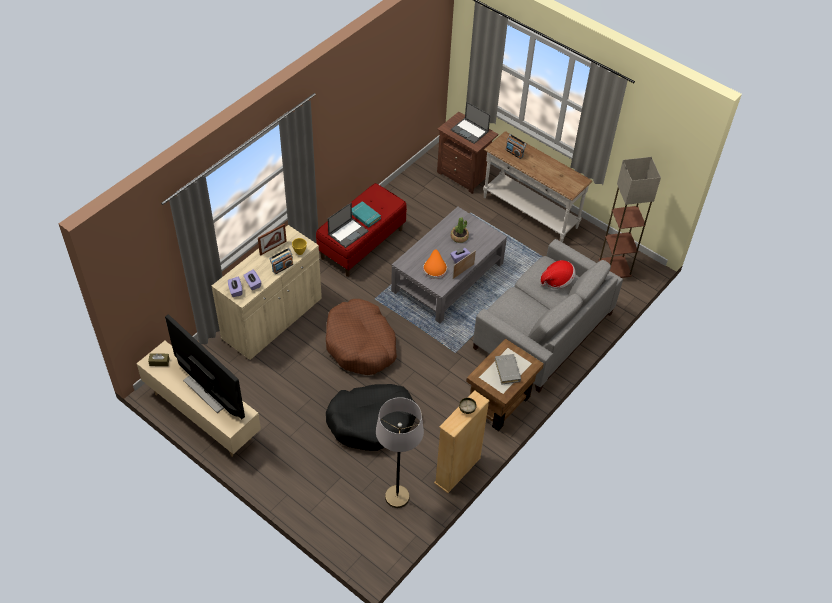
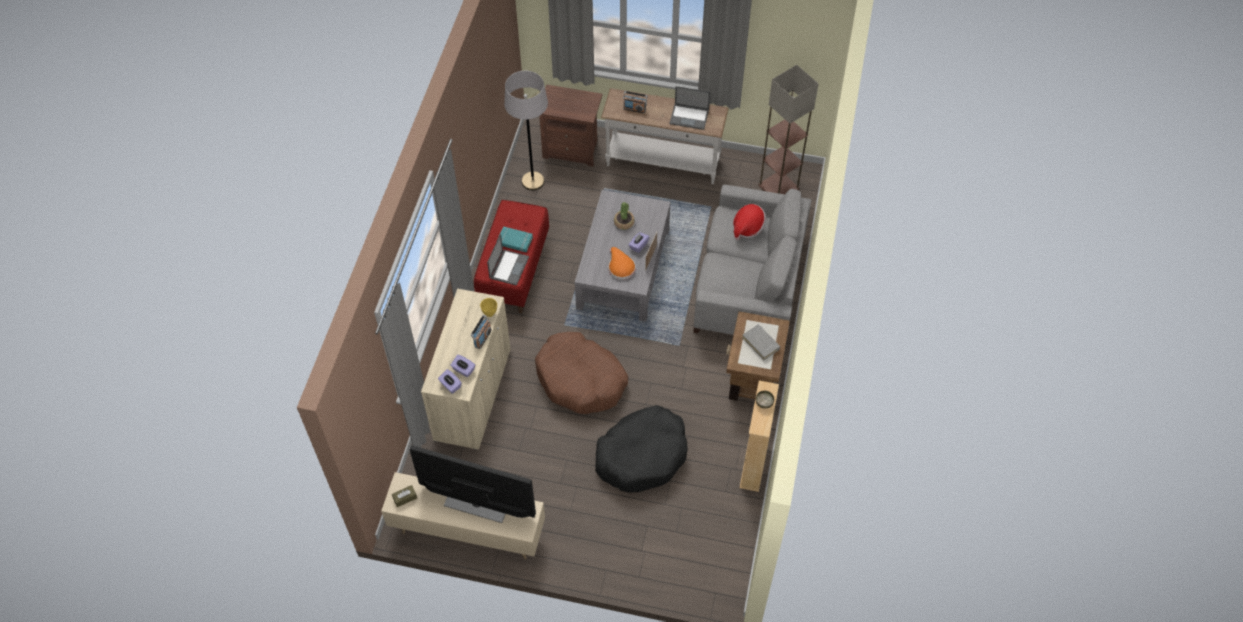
camera: 25 degrees left, 5 degrees up
picture frame [258,224,287,256] -> none
grey floor lamp [376,397,424,508] -> grey floor lamp moved to [504,71,548,191]
laptop [451,102,490,144] -> laptop moved to [670,86,710,130]

